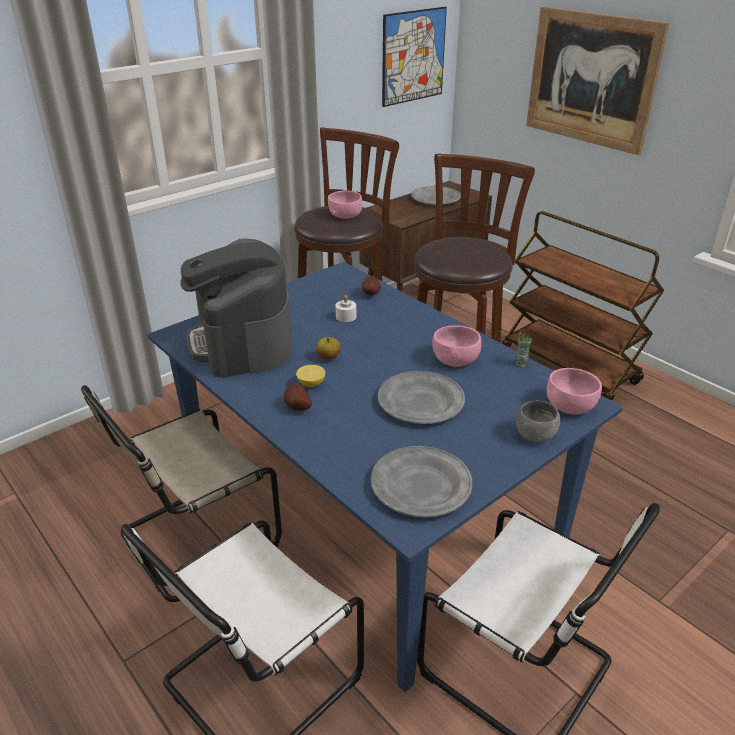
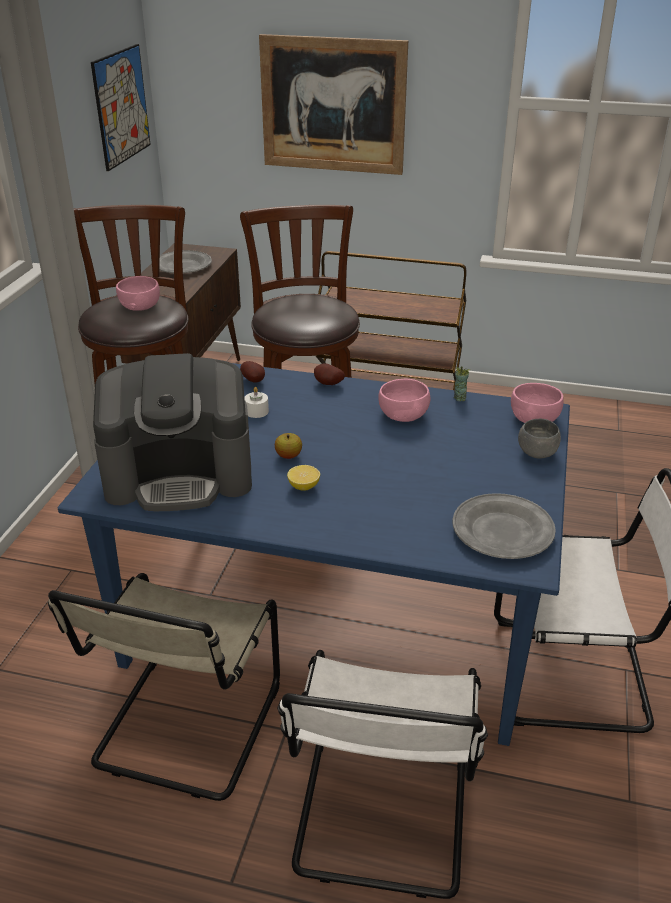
camera: 35 degrees left, 0 degrees up
coffee machine [180,238,292,378] -> coffee machine turned 45 degrees counterclockwise [93,353,252,511]
potato [284,384,312,411] -> potato moved to [314,363,345,385]
grey plate [378,371,465,424] -> none

